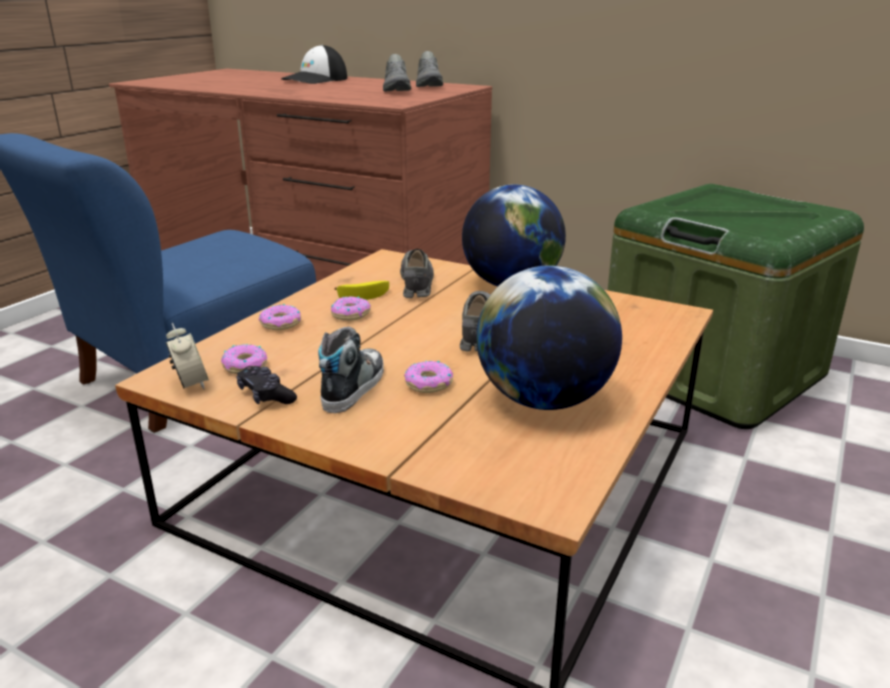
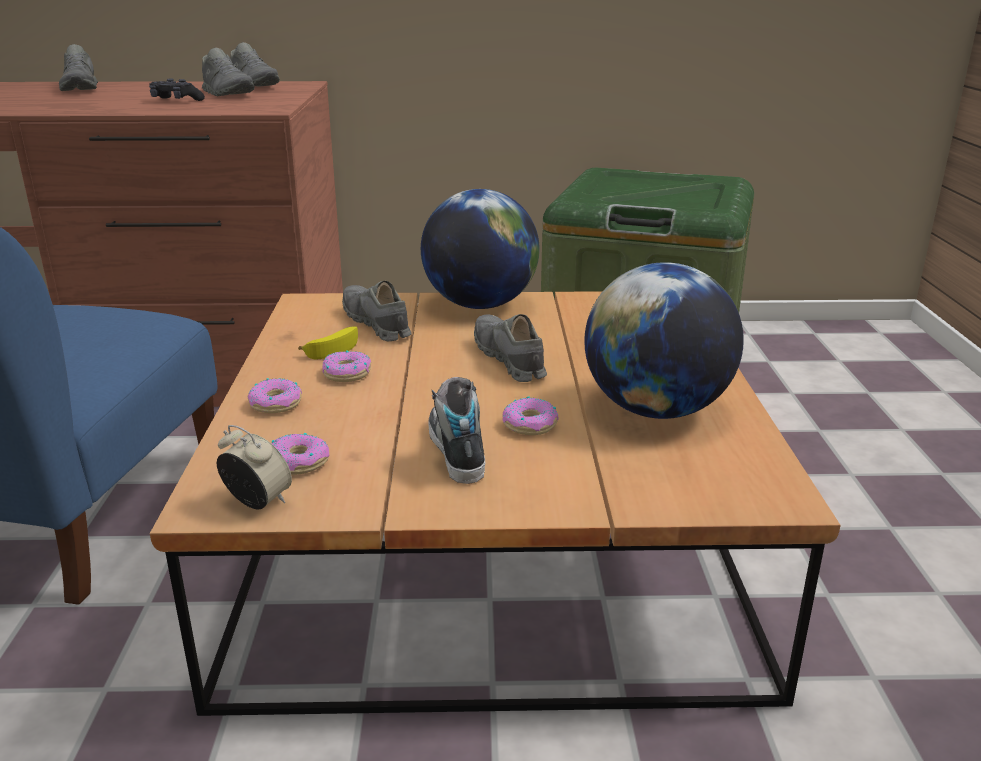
camera: 30 degrees left, 0 degrees up
black game controller [236,366,297,404] -> black game controller moved to [149,78,205,101]
cap [281,45,347,84] -> grey shoe [59,44,98,91]

